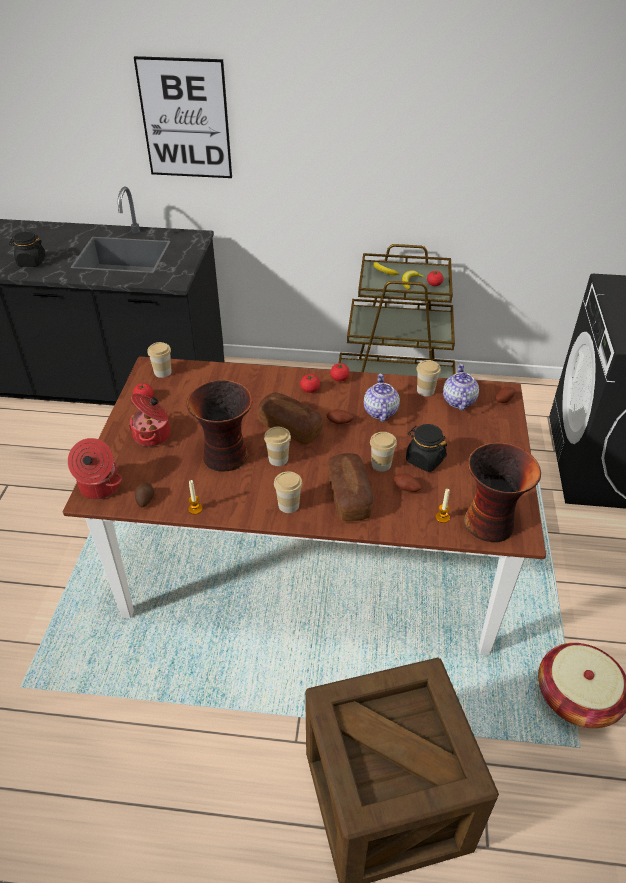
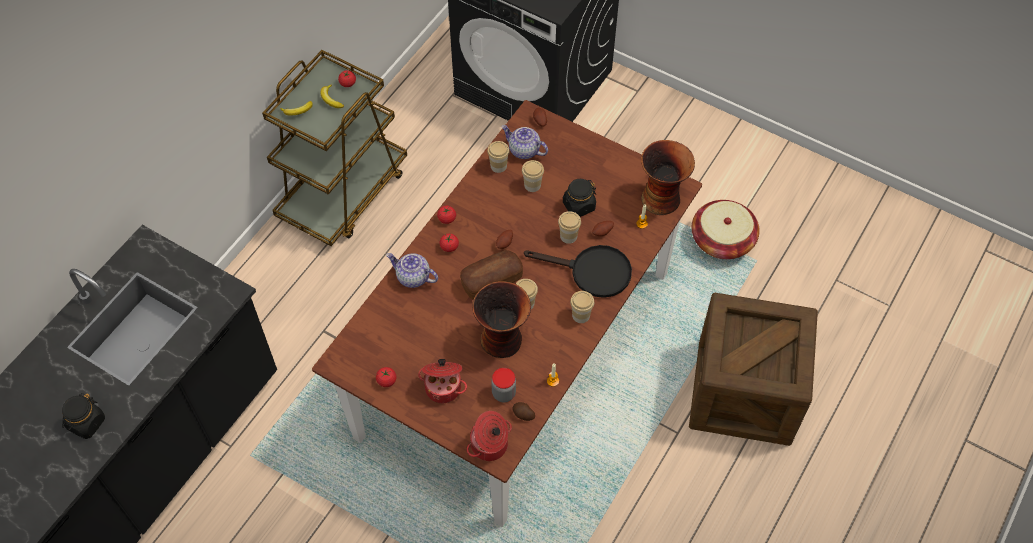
camera: 65 degrees left, 15 degrees up
picture [134,56,232,178] -> none
cup [147,342,172,378] -> cup moved to [522,160,544,192]
bread [328,453,374,521] -> black frying pan [524,245,632,298]
teapot [364,374,400,422] -> teapot moved to [386,253,438,288]
none -> jar [491,368,516,402]

